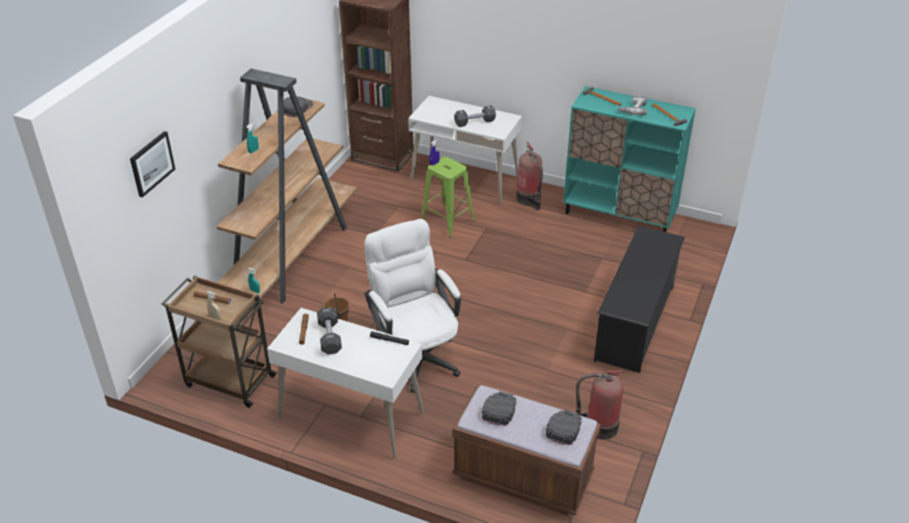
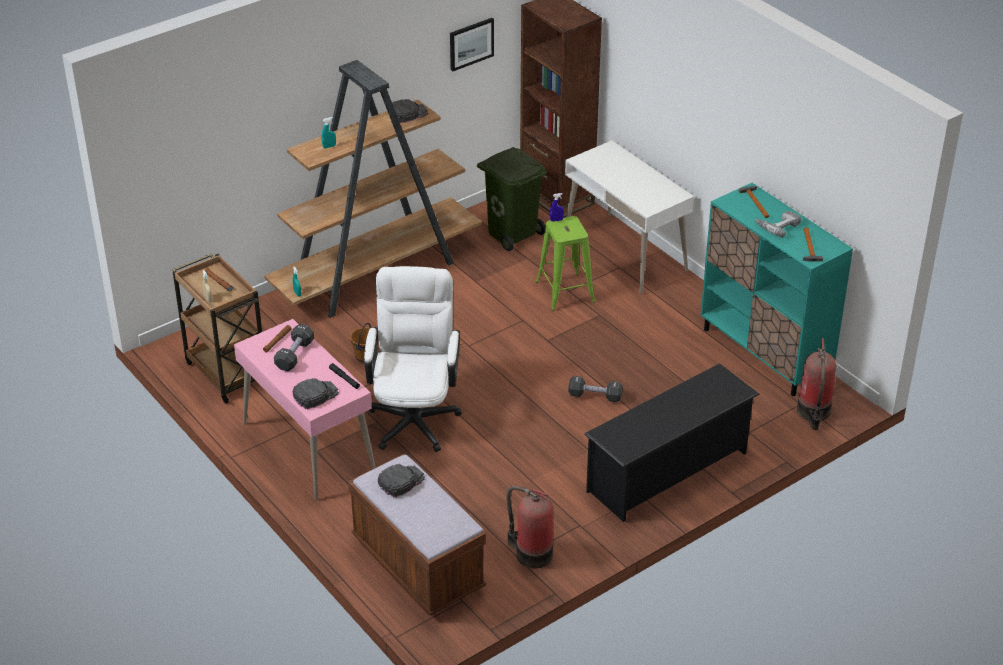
camera: 30 degrees right, 0 degrees up
picture [130,131,175,198] -> picture moved to [450,18,494,71]
white desk [267,308,424,459] -> pink desk [234,319,376,501]
black dumbbell [454,105,496,127] -> black dumbbell moved to [568,376,623,402]
fire extinguisher [516,142,543,210] -> fire extinguisher moved to [797,338,836,430]
black cap [546,409,582,445] -> black cap moved to [293,378,339,410]
none -> green trash can [477,147,547,251]

